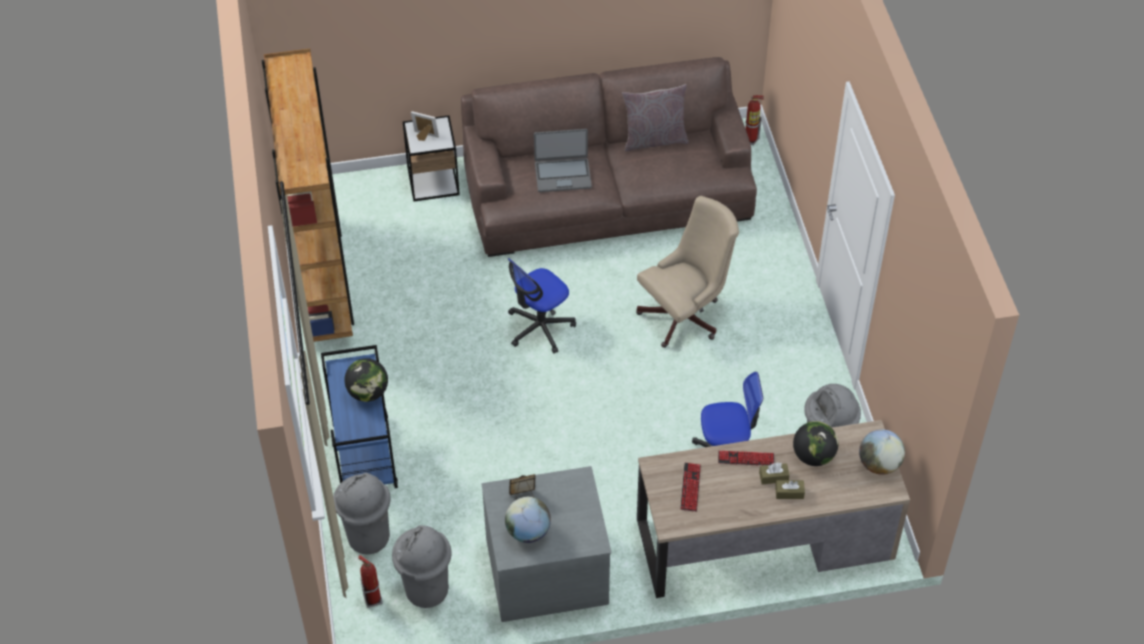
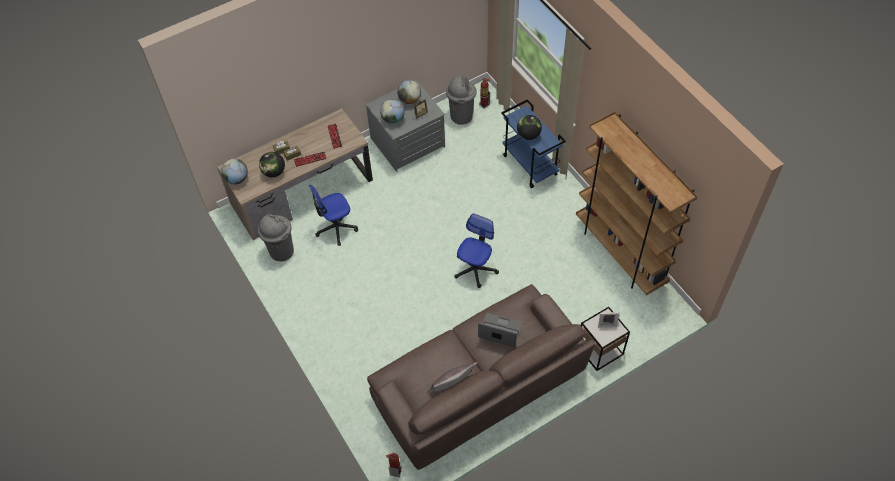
camera: 160 degrees right, 5 degrees up
grey trash can [333,473,390,554] -> none
laptop [534,129,592,192] -> laptop turned 45 degrees clockwise [478,313,523,347]
beige office chair [636,196,739,348] -> none
none -> globe [380,99,405,124]

